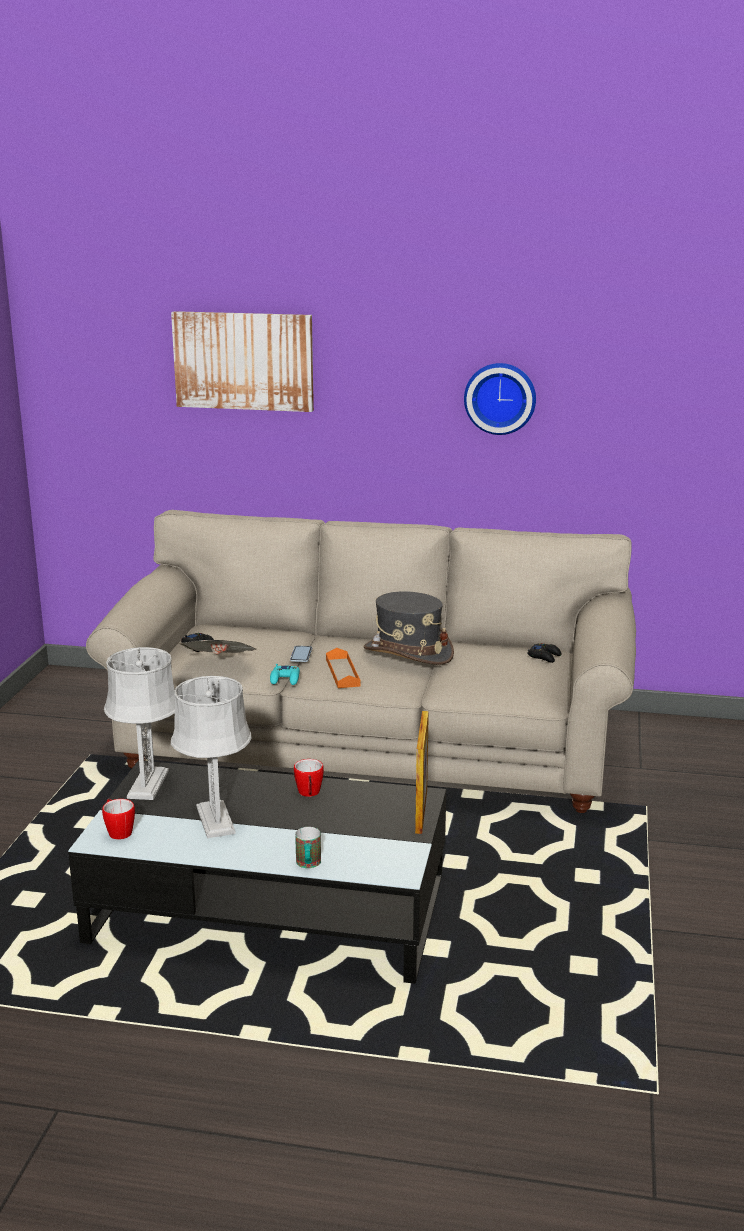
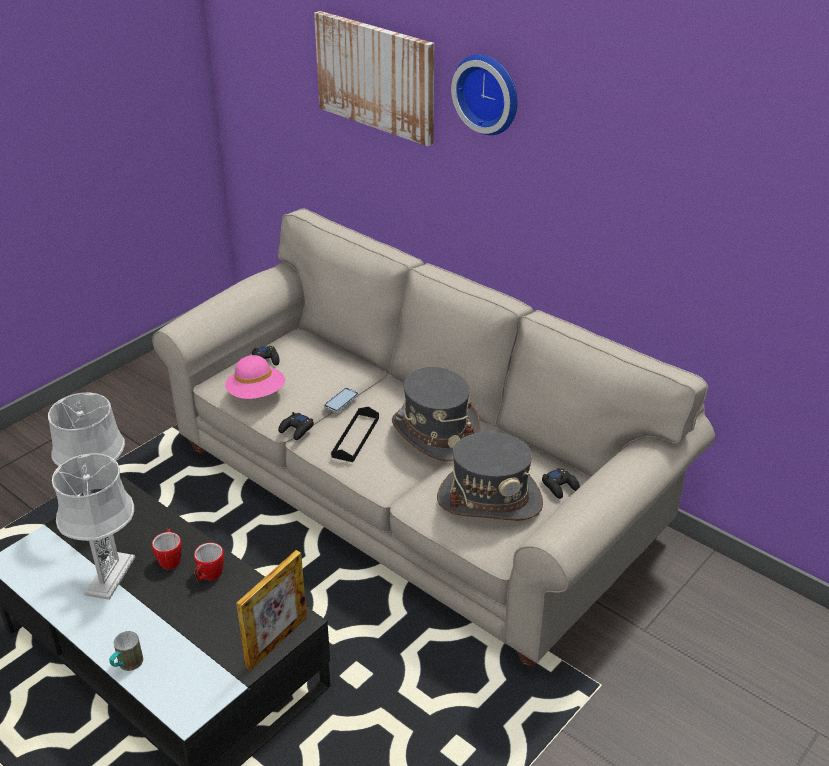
camera: 30 degrees right, 15 degrees up
mug [102,799,135,840] -> mug moved to [152,528,182,569]
newspaper [177,640,257,655] -> pink hat [225,355,285,399]
turquoise game controller [270,664,300,685] -> black game controller [278,412,314,440]
orange tray [326,648,360,688] -> black tray [331,407,379,462]
wall clock [464,363,536,435] -> wall clock moved to [451,54,517,135]
none -> grey hat [437,432,543,521]

